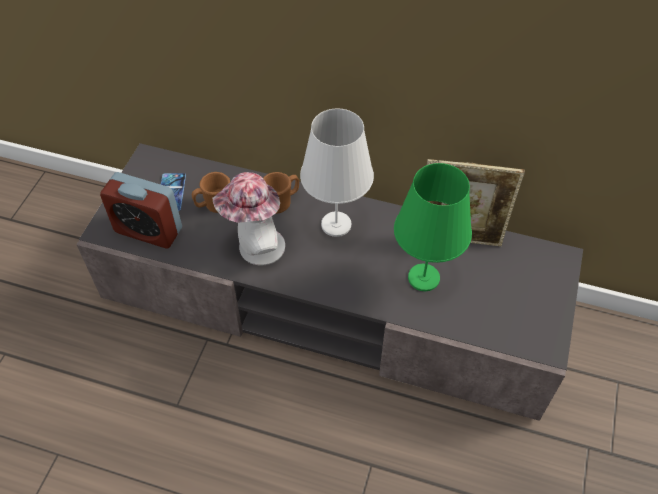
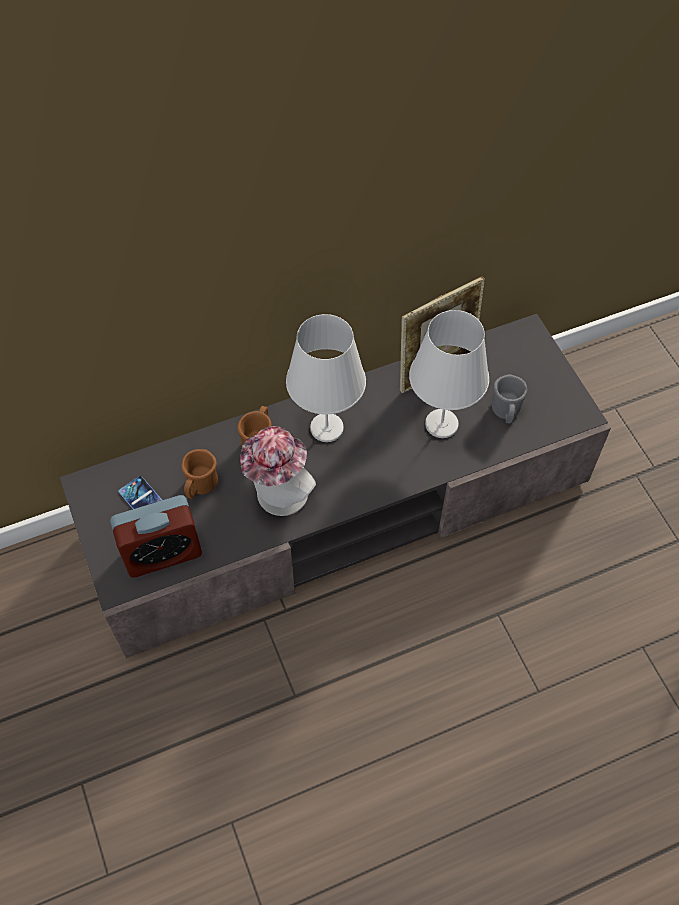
camera: 40 degrees left, 5 degrees up
green table lamp [394,163,472,291] -> white table lamp [409,310,489,438]
none -> grey mug [491,374,527,423]

